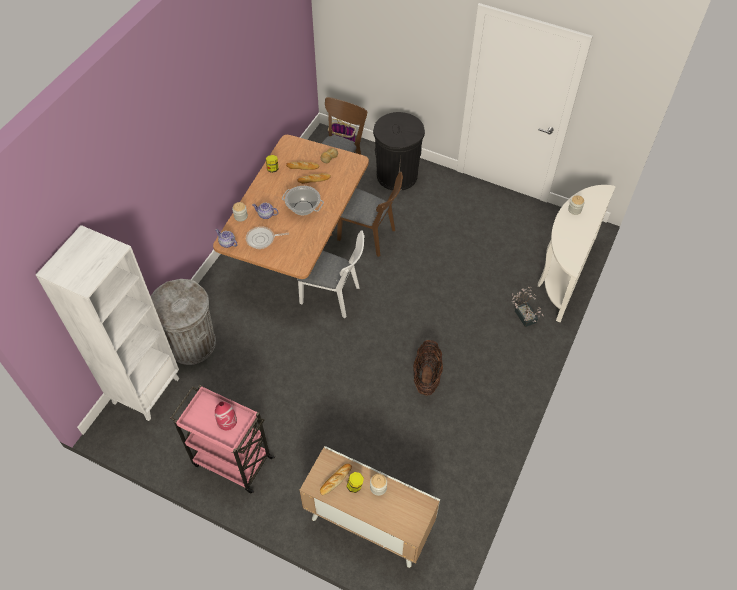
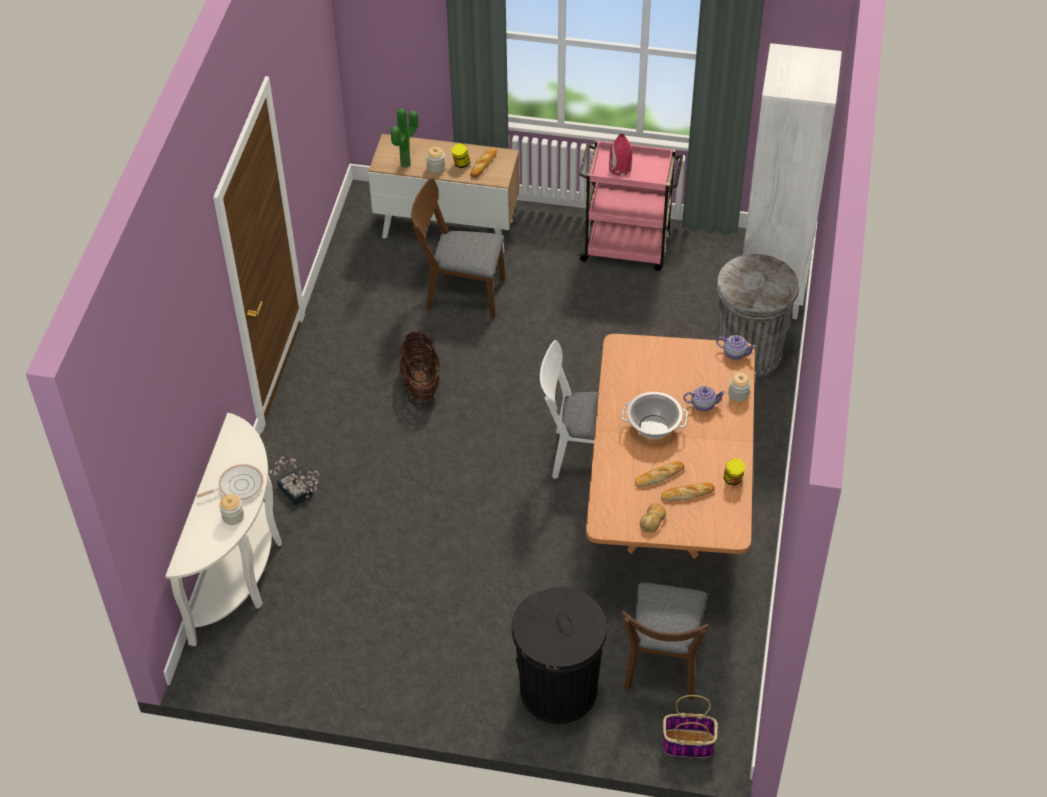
camera: 165 degrees right, 5 degrees down
frying pan [246,226,289,249] -> frying pan moved to [197,464,263,500]
brown chair [337,172,403,257] -> brown chair moved to [411,178,505,318]
none -> potted plant [391,108,419,168]

